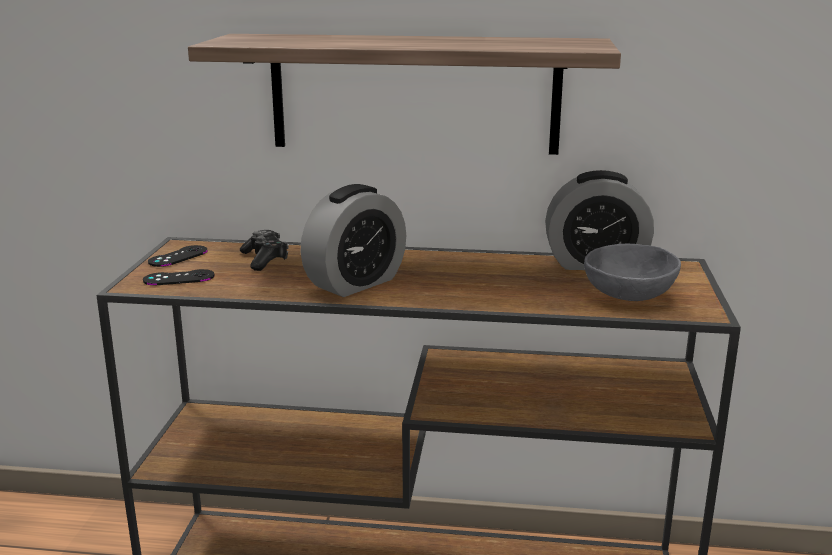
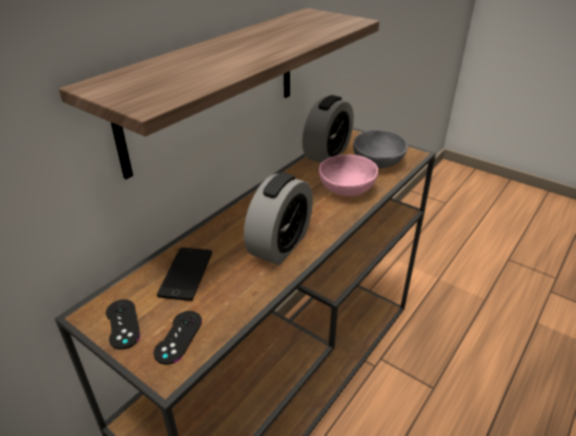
camera: 60 degrees left, 15 degrees up
game controller [240,230,288,271] -> phone [157,247,212,301]
alarm clock [300,184,406,297] -> alarm clock turned 45 degrees clockwise [244,173,313,265]
none -> pink bowl [319,155,378,196]

